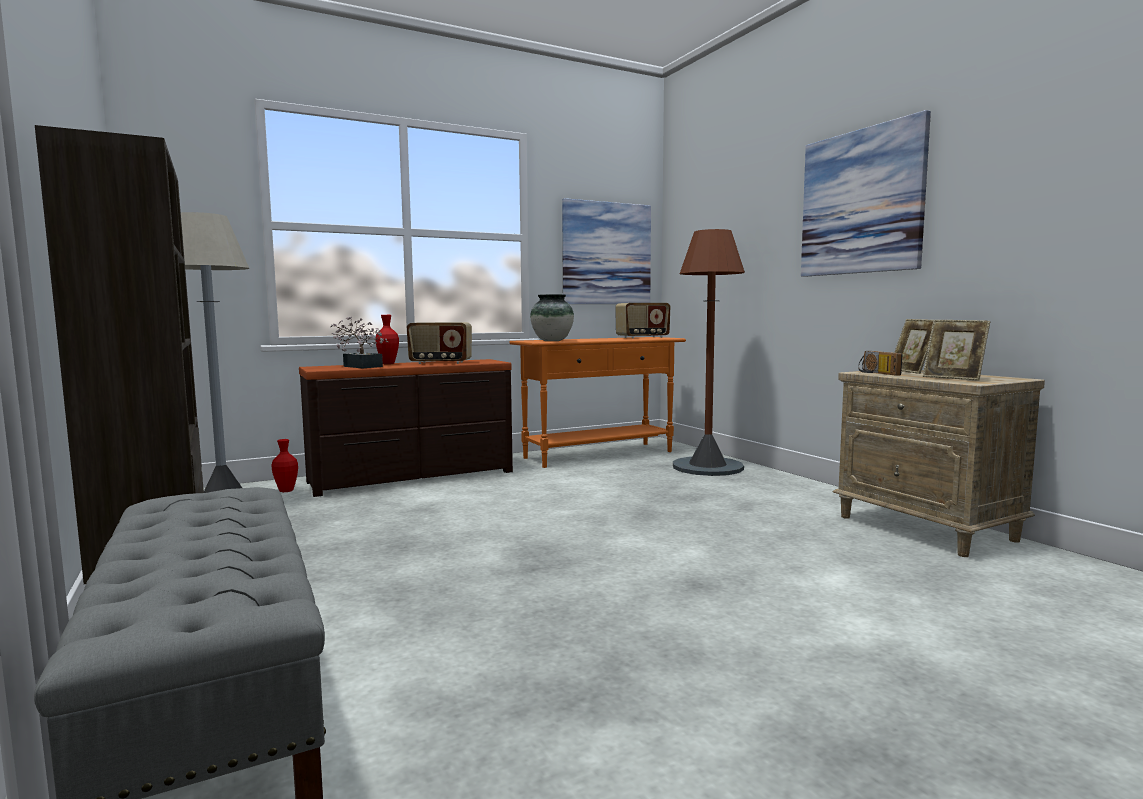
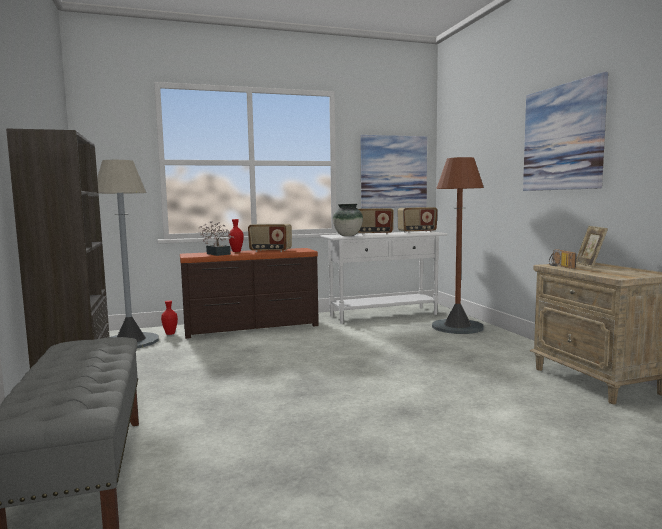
camera: 10 degrees right, 0 degrees up
orange console table [509,337,686,468] -> white console table [320,231,448,324]
picture frame [923,320,990,381] -> none
none -> radio [358,208,394,235]

